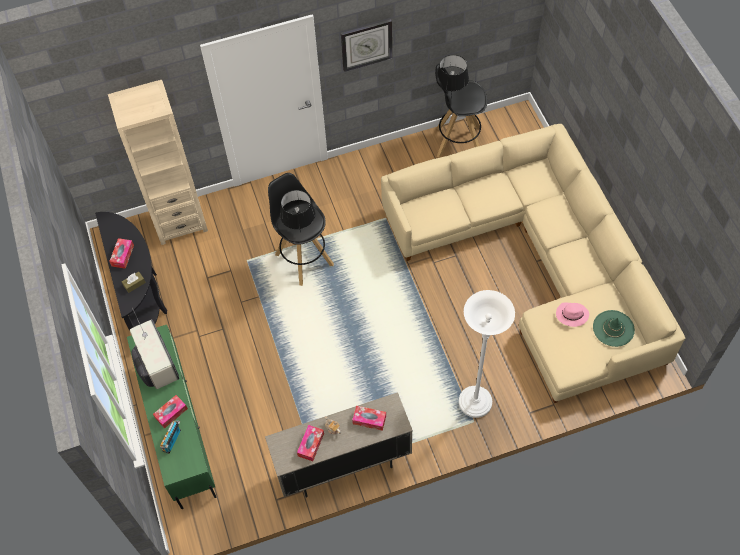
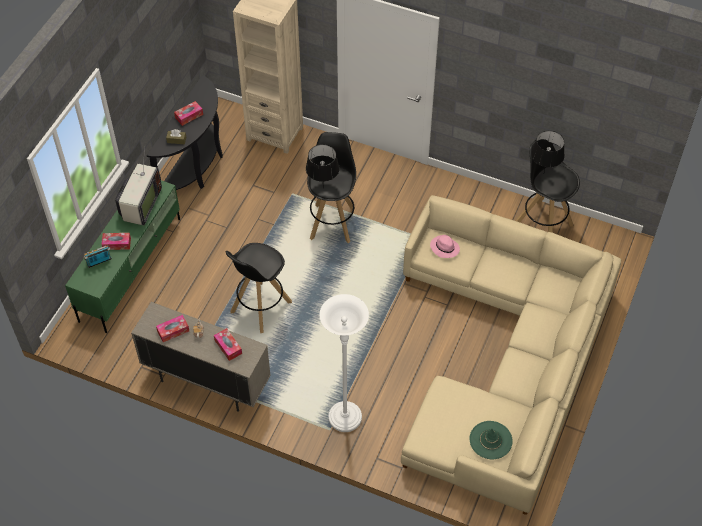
camera: 40 degrees right, 5 degrees down
wall clock [341,19,392,72] -> none
pink hat [556,302,589,327] -> pink hat moved to [430,235,460,258]
none -> black stool [225,243,292,333]

